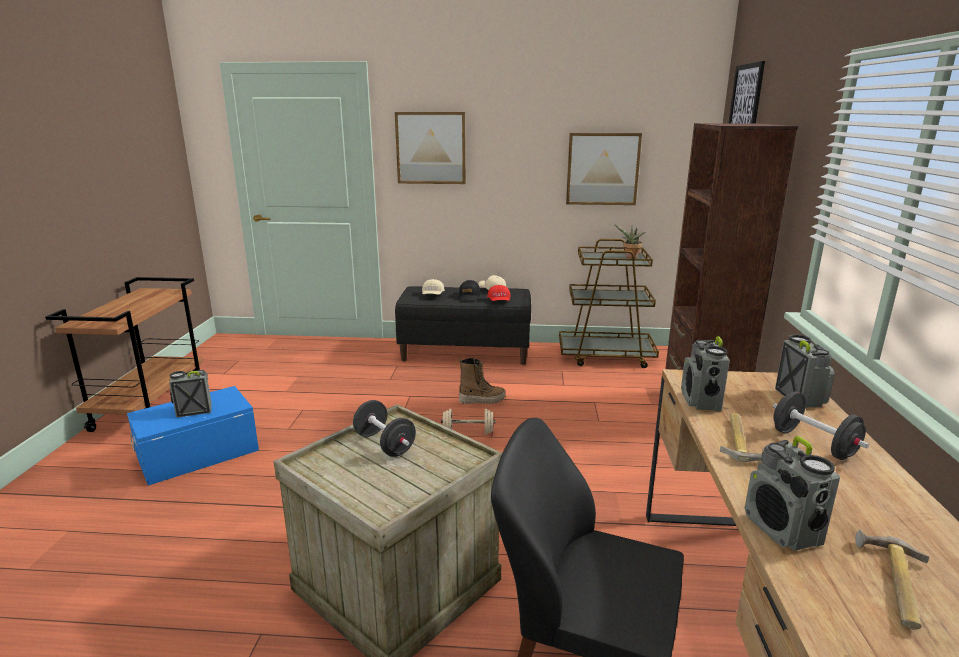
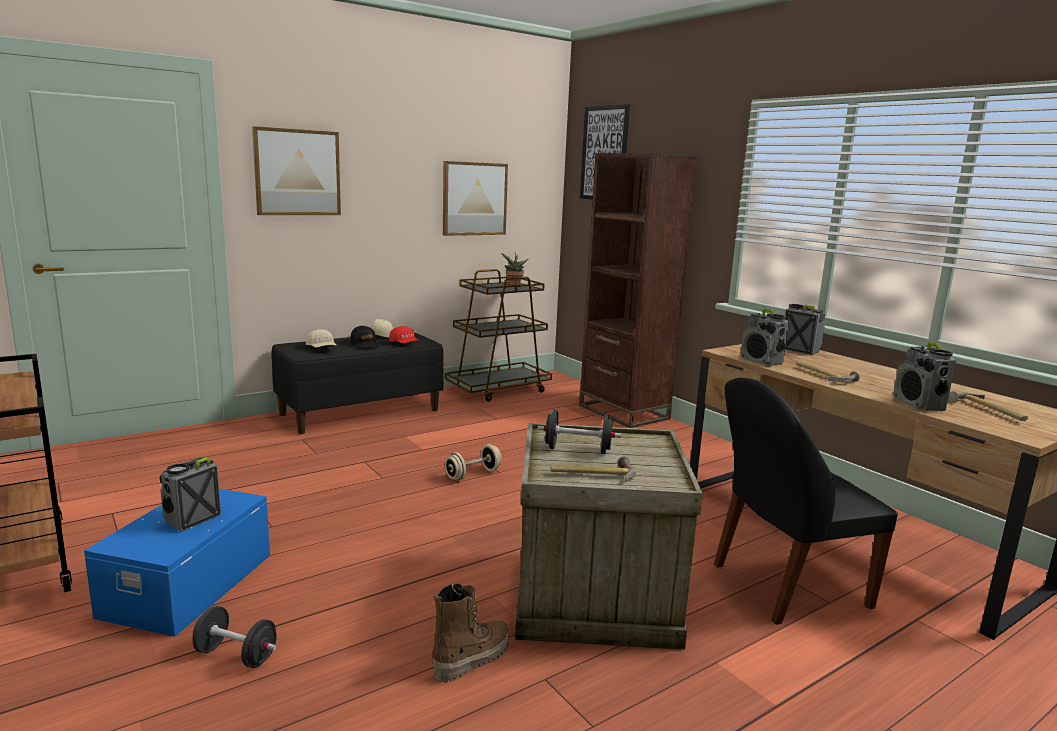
camera: 40 degrees left, 5 degrees down
boot [459,358,505,404] -> boot moved to [433,584,509,682]
radio [745,436,840,551] -> radio turned 45 degrees clockwise [893,342,956,411]
black dumbbell [773,391,869,460] -> black dumbbell moved to [192,606,277,668]
none -> hammer [550,456,636,482]

